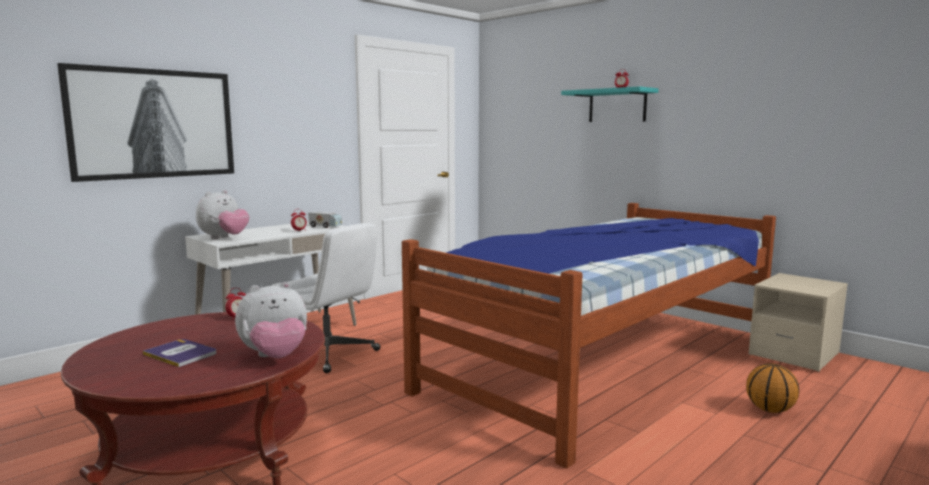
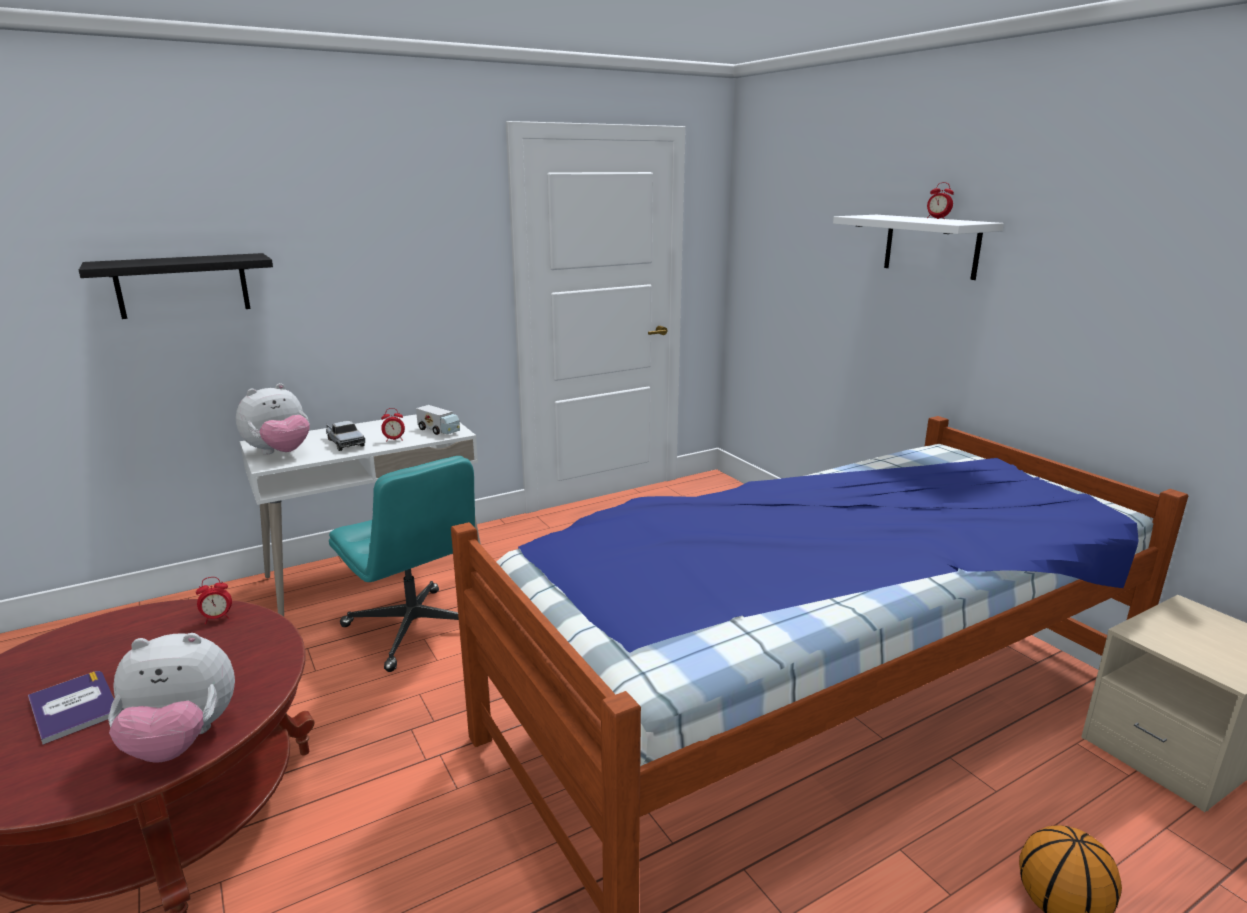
camera: 15 degrees right, 10 degrees up
picture [57,63,234,182] -> black shelf [79,253,273,319]
white office chair [272,223,380,373] -> turquoise office chair [329,456,475,672]
turquoise shelf [561,86,658,122] -> white shelf [833,215,1004,280]
none -> toy truck [326,421,365,451]

